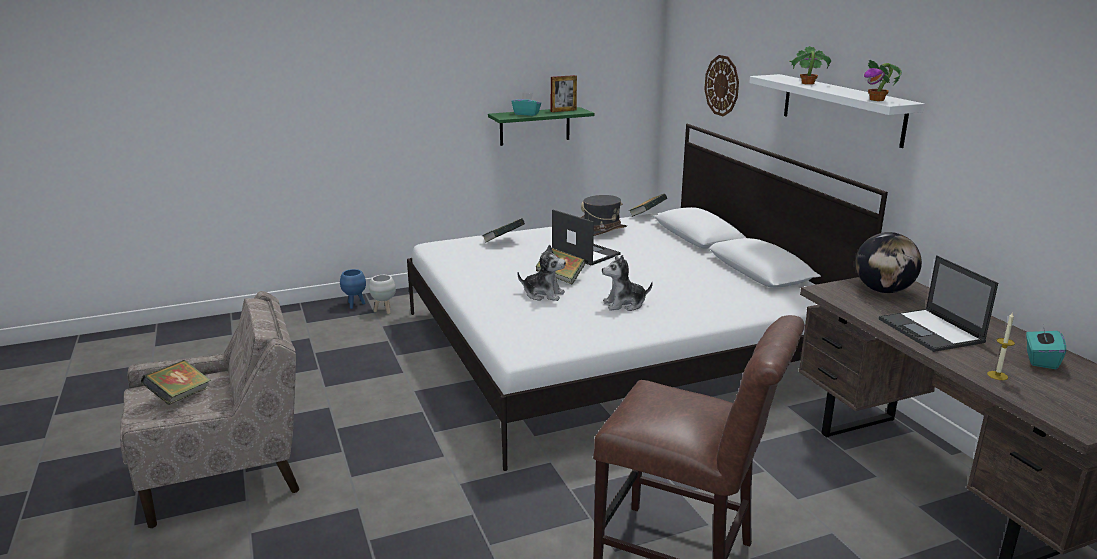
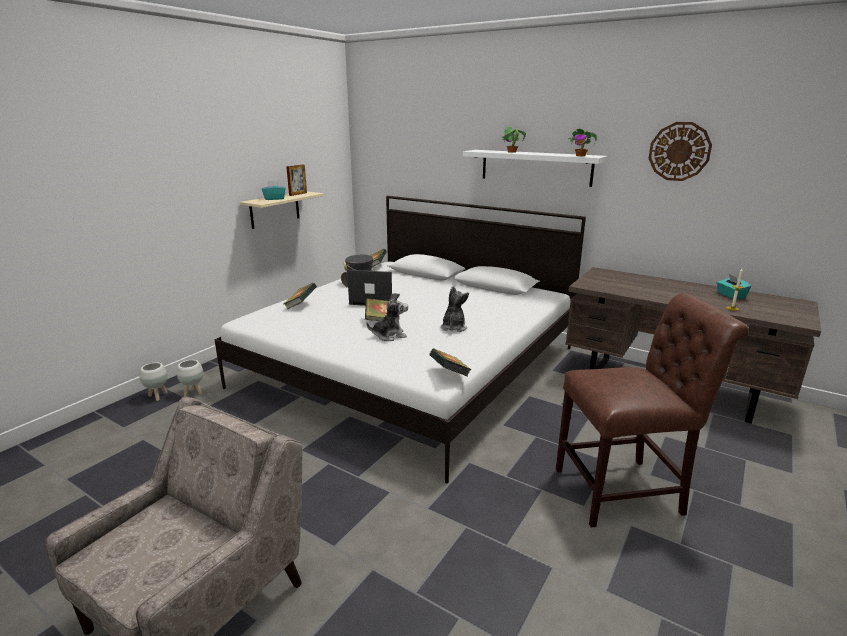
camera: 35 degrees left, 0 degrees up
book [141,360,211,405] -> book moved to [429,348,471,377]
blue planter [340,269,366,309] -> white planter [140,362,168,401]
green shelf [488,107,594,146] -> beige shelf [240,191,324,229]
plush toy [602,255,653,311] -> plush toy turned 150 degrees clockwise [441,286,469,332]
wall clock [704,55,739,116] -> wall clock moved to [649,122,712,181]
globe [855,232,922,293] -> none
laptop [879,255,998,352] -> none

